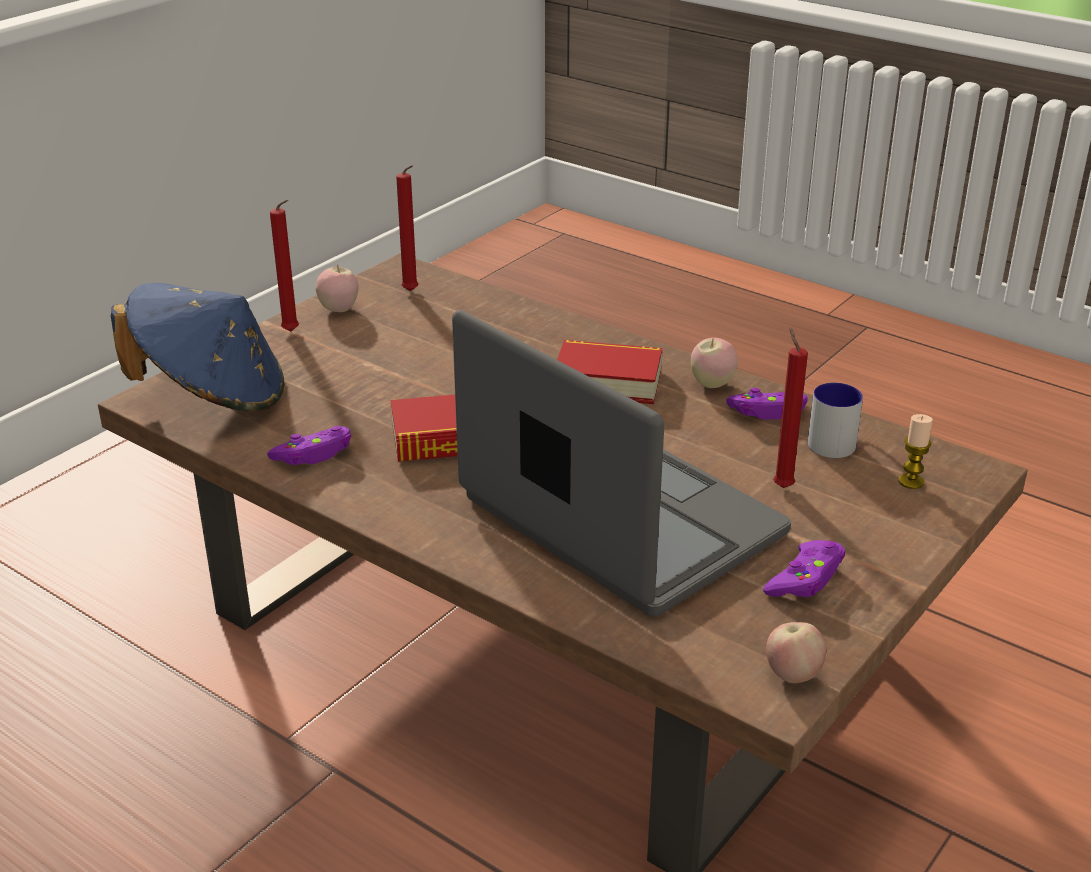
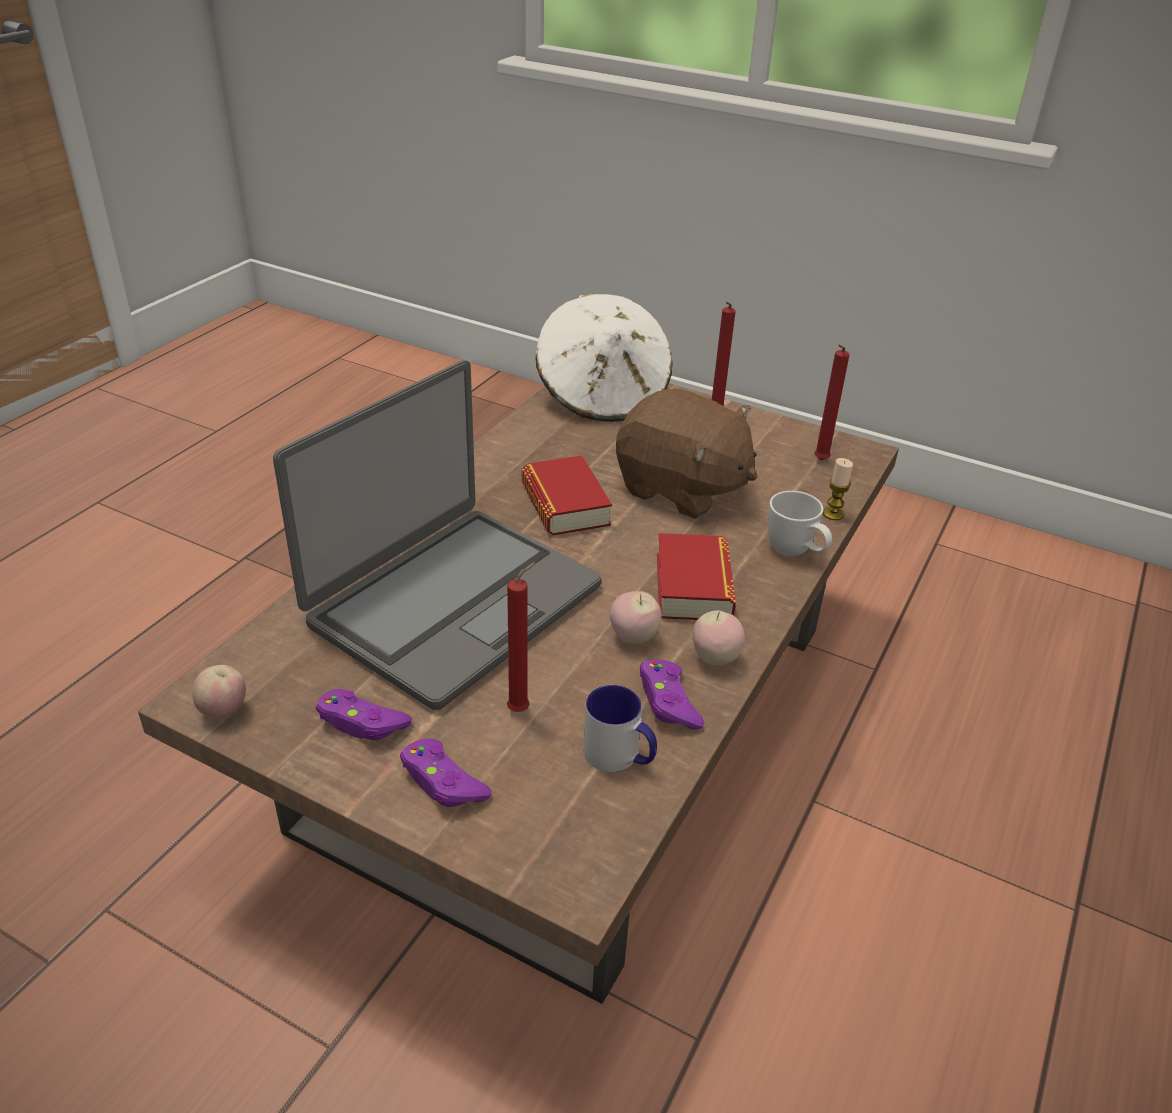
camera: 80 degrees right, 5 degrees up
blue hat [111,283,285,411] -> white hat [535,294,673,422]
purple game controller [267,426,351,465] -> purple game controller moved to [400,739,491,807]
apple [316,264,359,312] -> apple moved to [610,591,662,644]
candle [898,414,933,489] -> candle moved to [823,458,853,520]
none -> brown plush toy [616,389,758,519]
none -> white mug [768,491,832,556]

